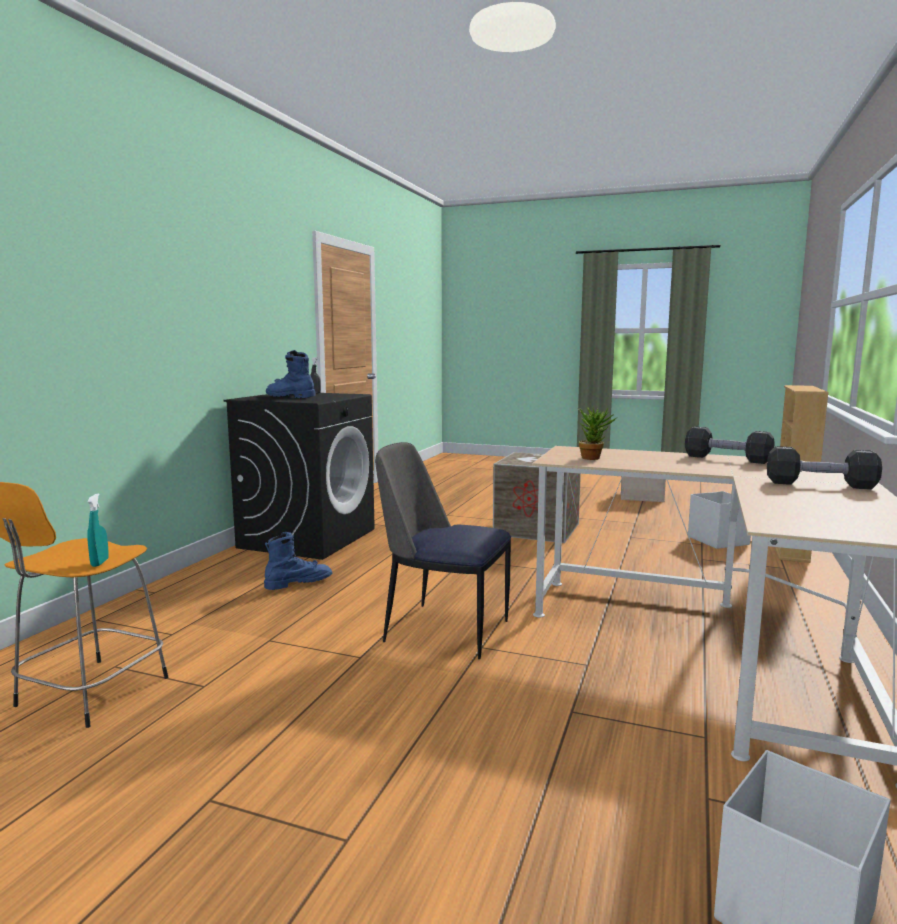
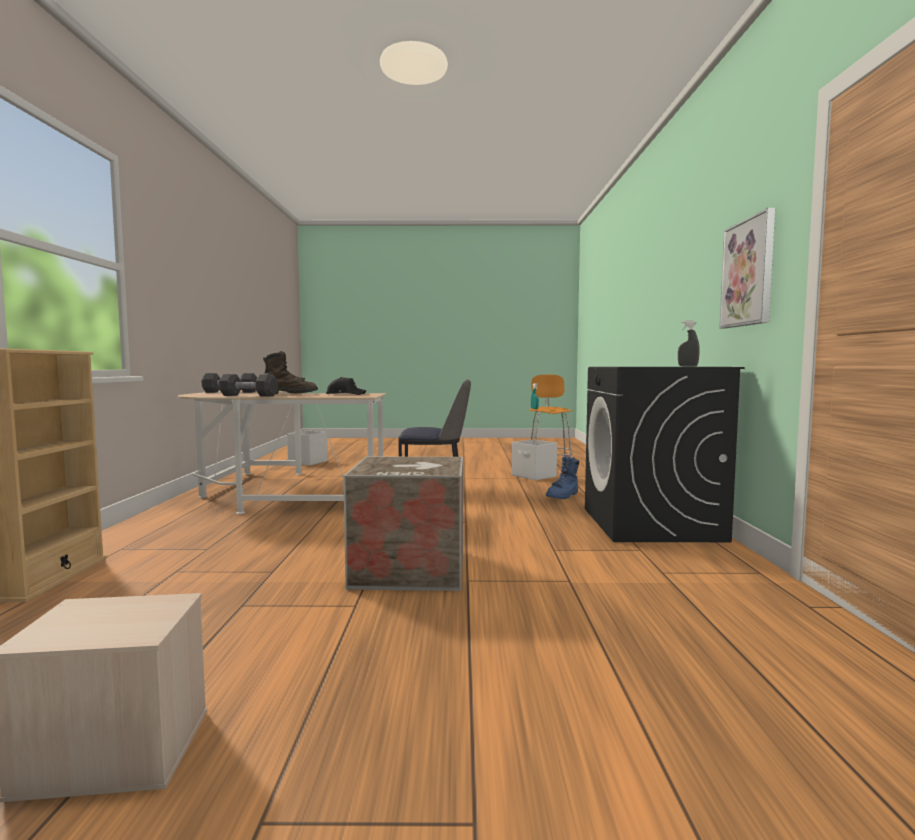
camera: 160 degrees right, 5 degrees down
blue boot [266,350,316,398] -> none
potted plant [578,407,616,460] -> black cap [326,377,366,395]
white storage box [688,491,751,549] -> white storage box moved to [512,439,557,481]
none -> brown boot [263,351,318,394]
none -> picture [719,208,775,328]

